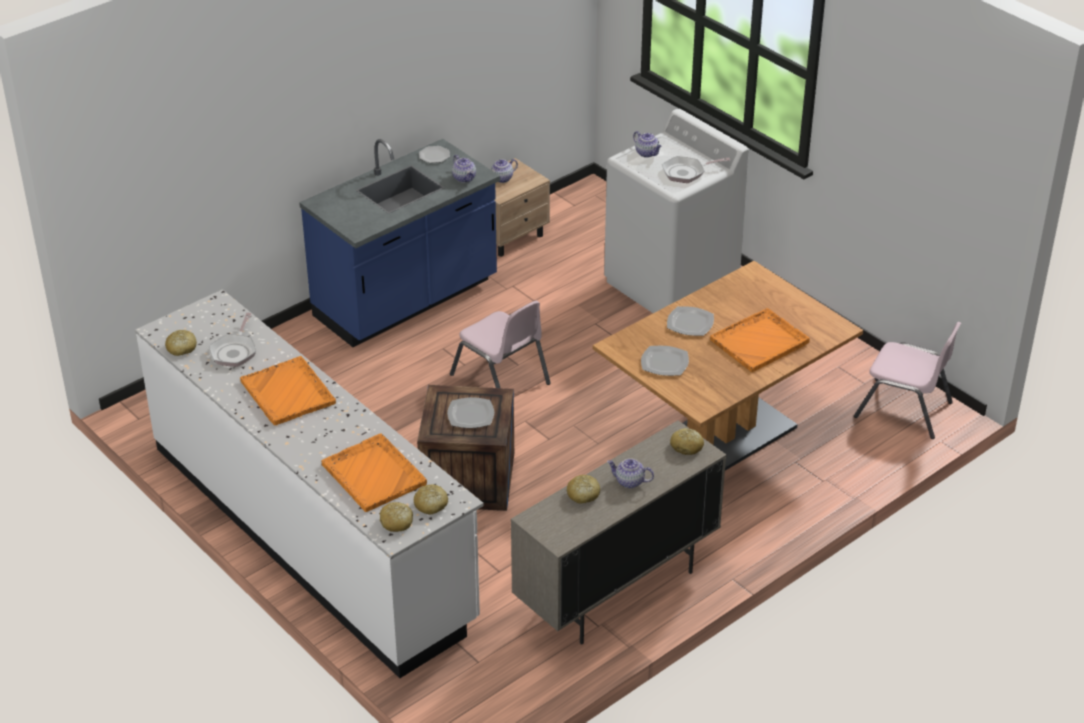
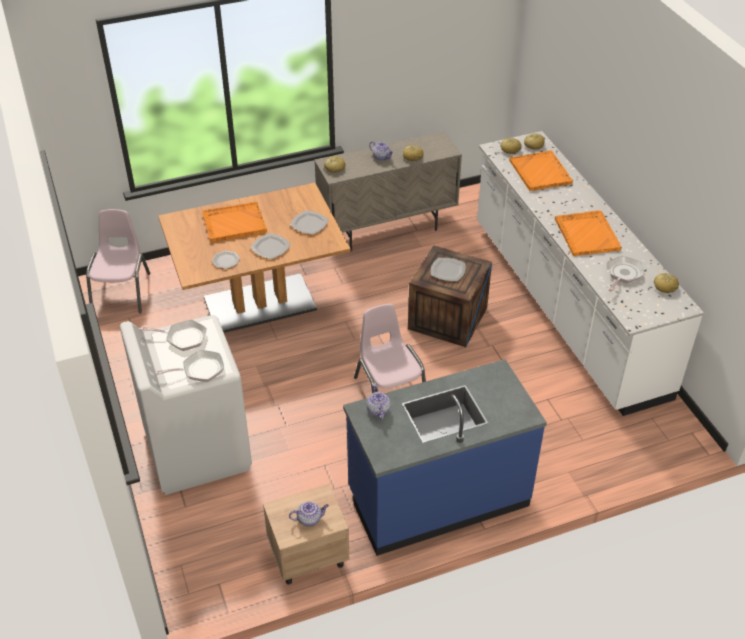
camera: 160 degrees left, 5 degrees up
plate [419,146,450,163] -> plate moved to [212,251,240,269]
teapot [633,131,662,157] -> frying pan [155,350,224,382]
pink chair [854,322,962,439] -> pink chair turned 45 degrees clockwise [86,209,150,313]

